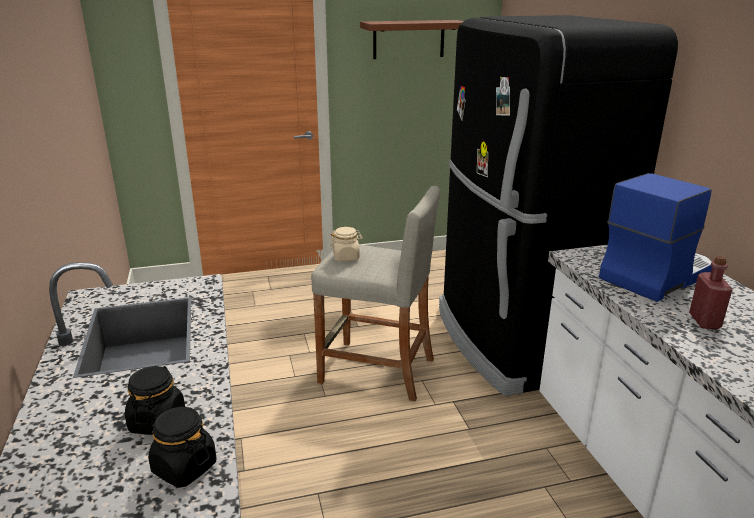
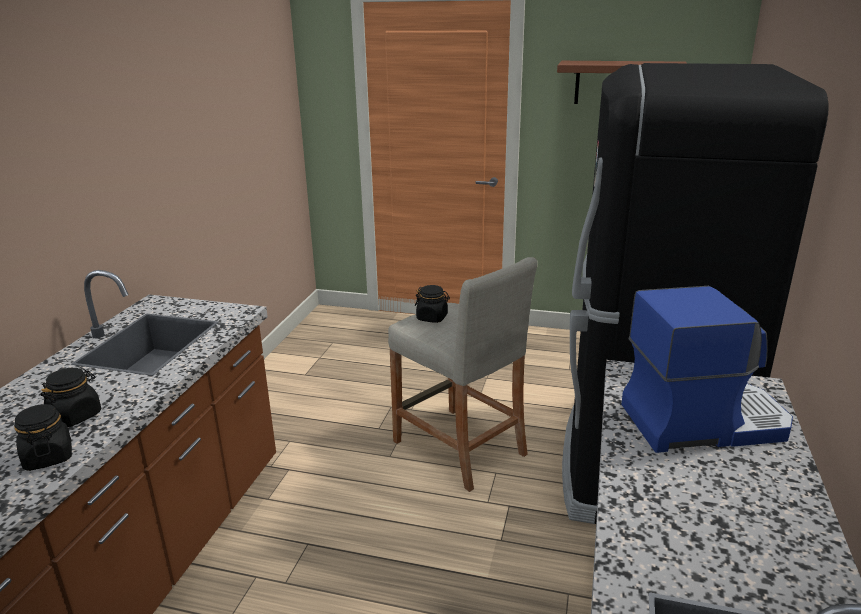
camera: 30 degrees right, 0 degrees up
beige jar [330,227,363,261] -> black jar [415,285,450,323]
red bottle [689,256,733,329] -> none

